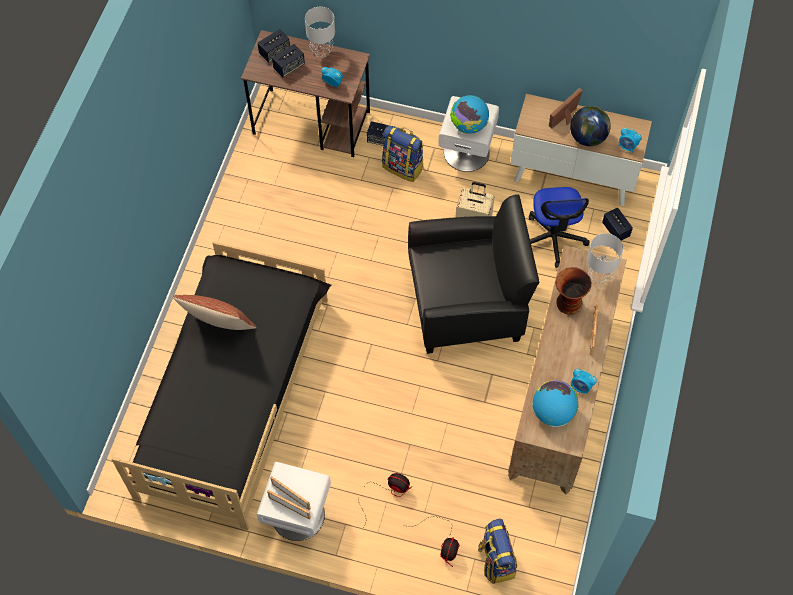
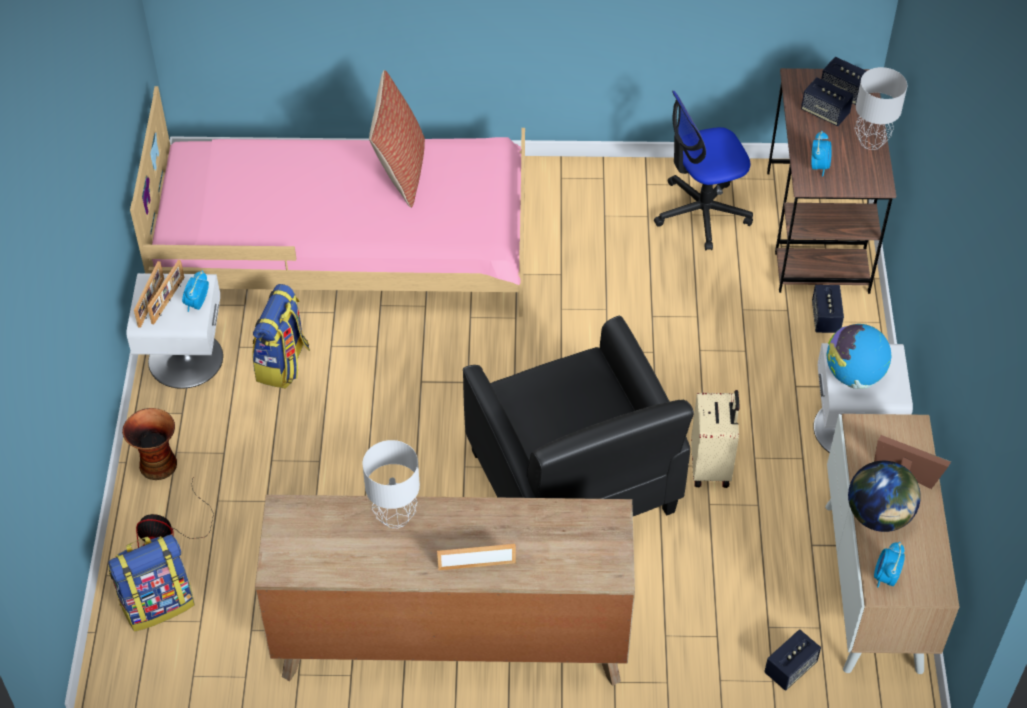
camera: 75 degrees right, 10 degrees down
black bed [111,241,331,530] -> pink bed [130,86,525,317]
fan [359,473,412,529] -> none
backpack [382,125,424,182] -> backpack moved to [252,284,310,389]
office chair [529,187,590,268] -> office chair moved to [654,91,753,250]
globe [532,380,579,427] -> none
vase [556,267,592,315] -> vase moved to [122,408,177,480]
alarm clock [571,369,597,394] -> alarm clock moved to [182,270,209,312]
grey table lamp [587,233,623,283] -> grey table lamp moved to [363,440,420,528]

